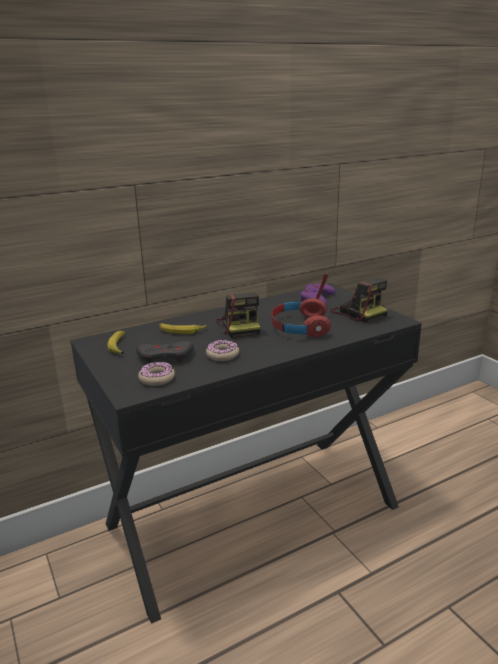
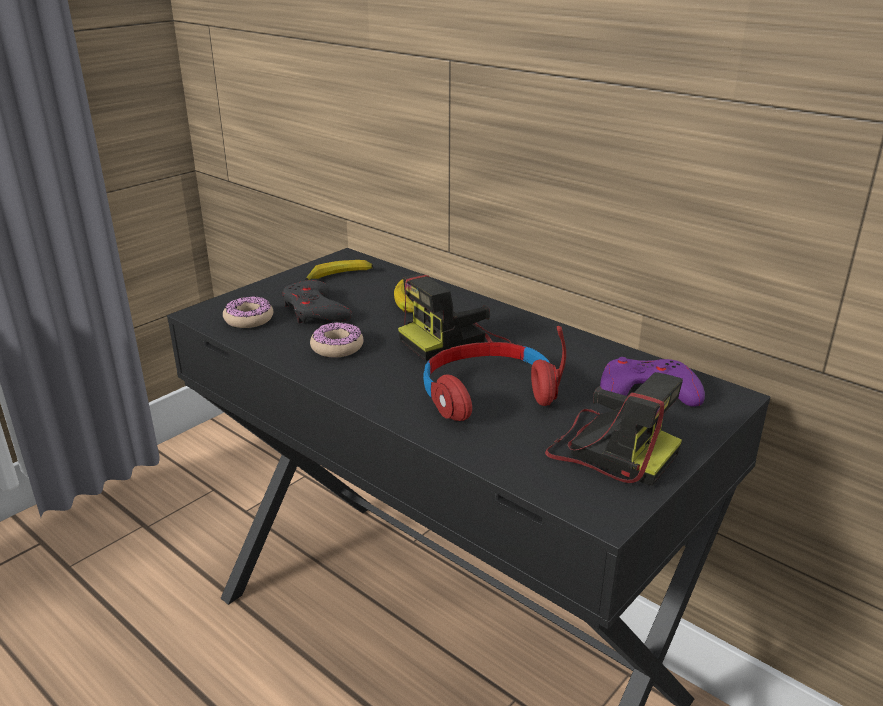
camera: 70 degrees right, 5 degrees up
camera [330,278,388,323] -> camera turned 90 degrees counterclockwise [545,372,683,486]

